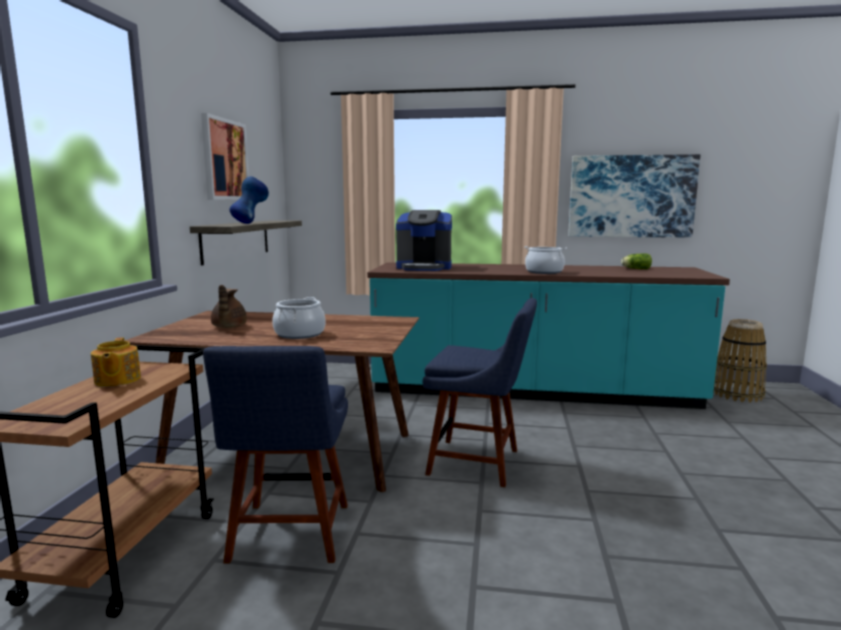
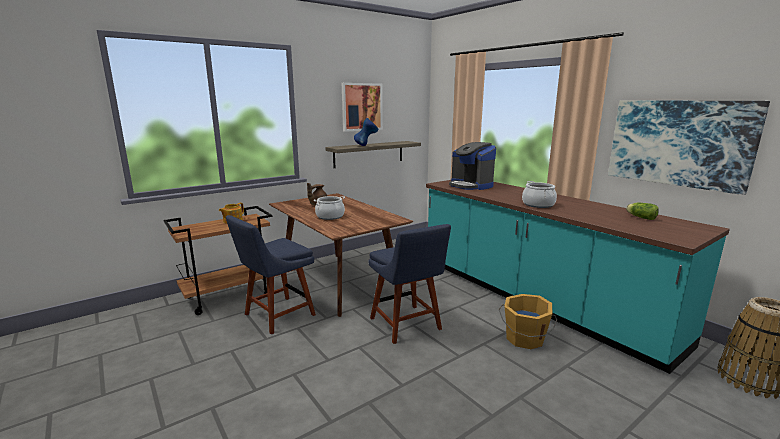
camera: 45 degrees right, 5 degrees up
none -> orange bucket [499,294,557,349]

